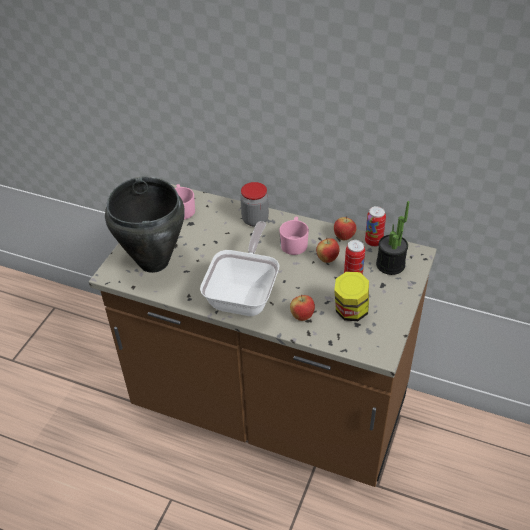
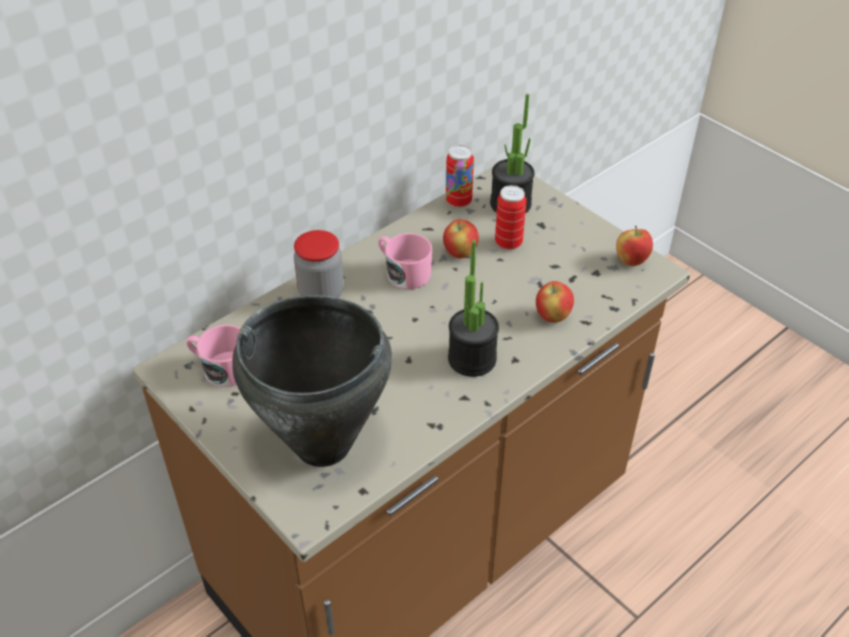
camera: 65 degrees left, 0 degrees up
frying pan [200,221,279,316] -> potted plant [448,240,499,377]
apple [334,217,356,240] -> apple moved to [616,226,653,266]
jar [334,271,369,321] -> none

